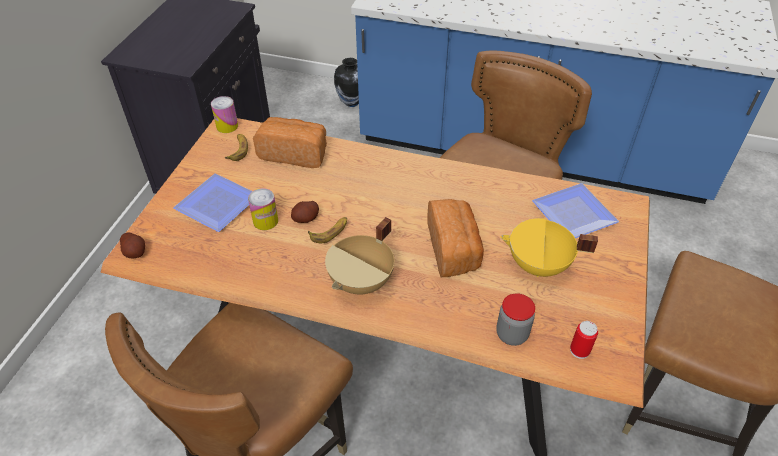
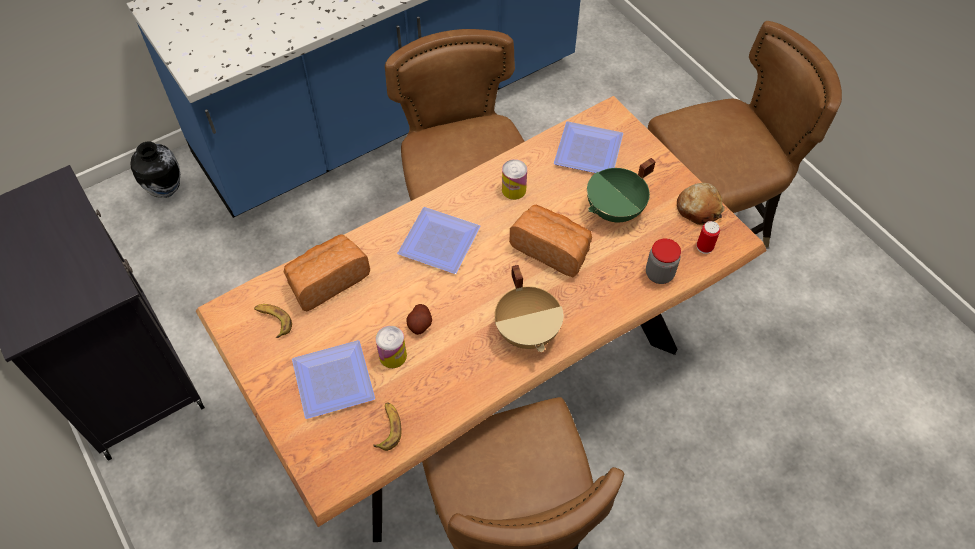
camera: 50 degrees left, 10 degrees up
potato [120,232,145,258] -> none
can [211,96,238,133] -> can moved to [502,159,527,200]
banana [308,217,347,243] -> banana moved to [373,402,401,451]
yellow cooking pot [501,218,598,277] -> green cooking pot [587,158,656,222]
none -> plate [397,207,481,274]
none -> bread [677,183,725,225]

